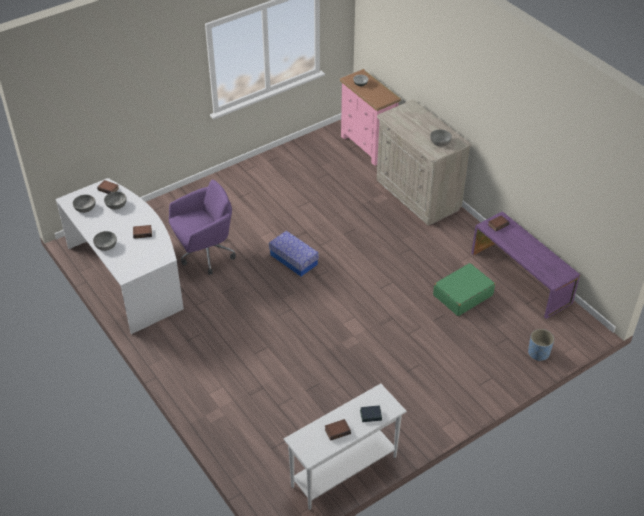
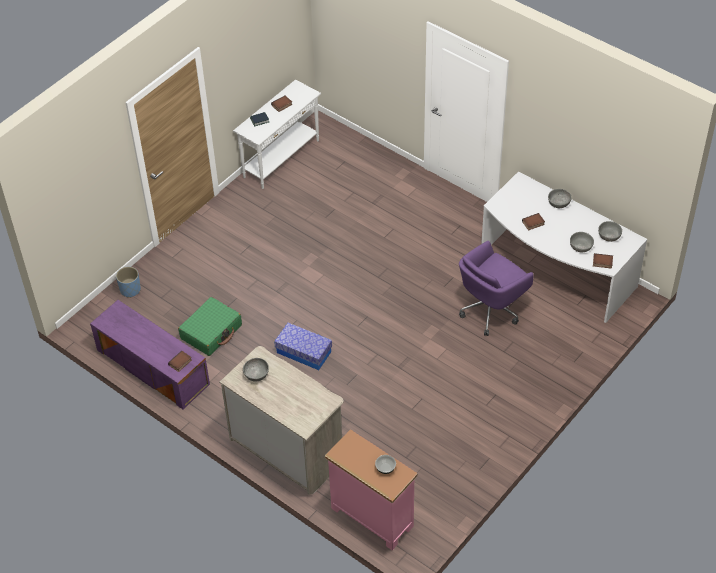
camera: 165 degrees right, 5 degrees up
storage box [269,231,319,276] -> storage box moved to [274,323,332,370]

